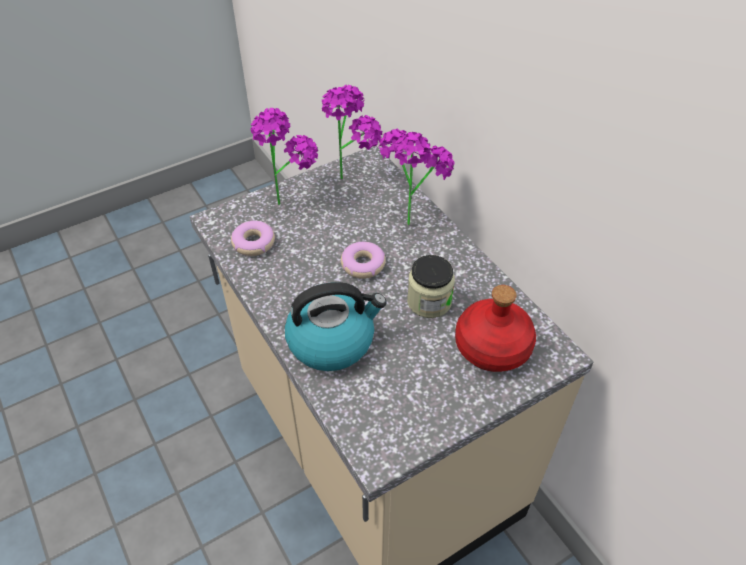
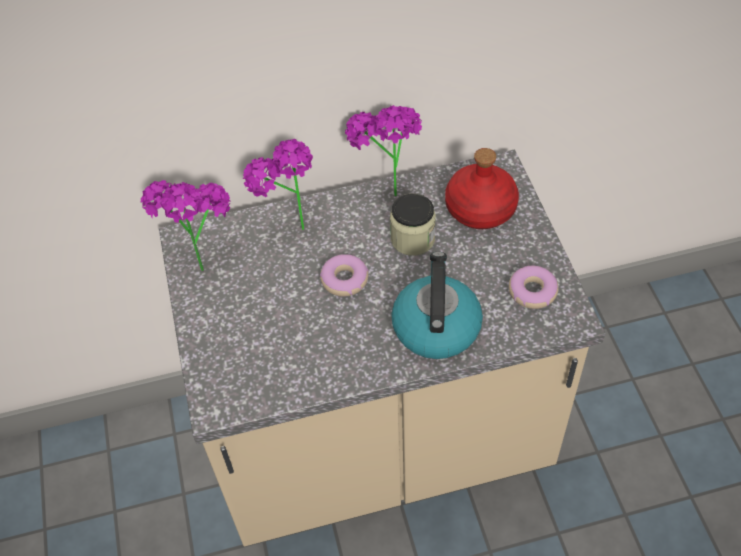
camera: 70 degrees left, 5 degrees up
donut [231,221,275,256] -> donut moved to [509,266,558,309]
potted plant [250,108,318,205] -> potted plant moved to [345,105,422,197]

